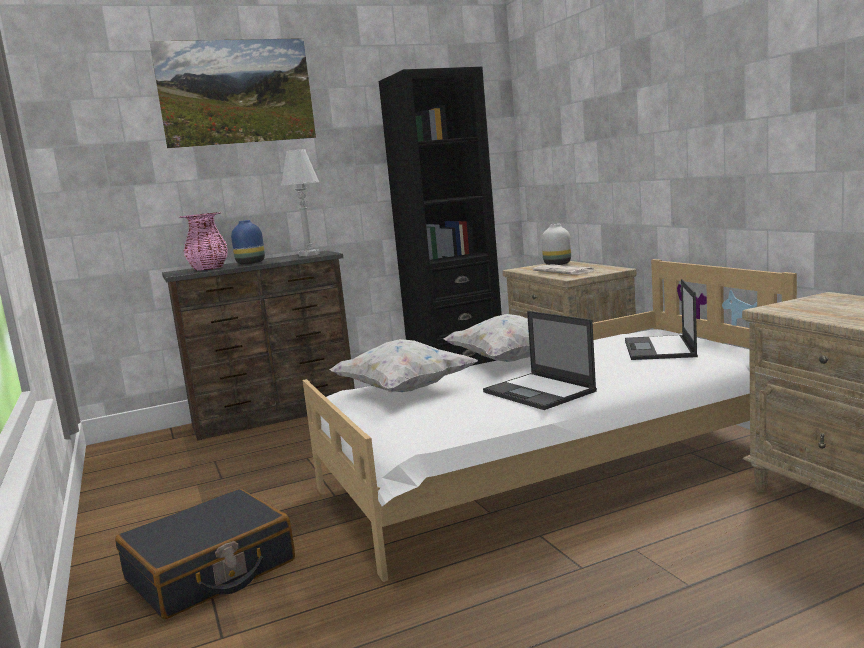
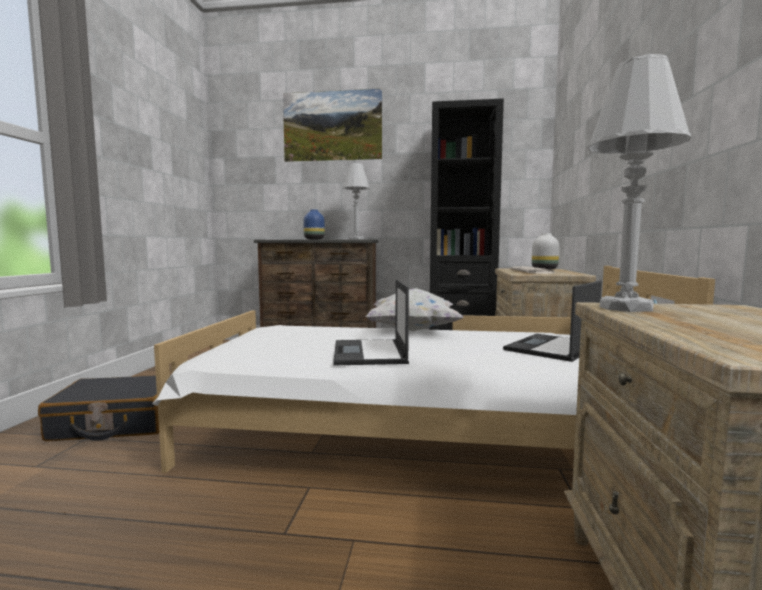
camera: 30 degrees right, 5 degrees down
pink vase [180,212,228,271] -> none
white pillow [329,339,477,392] -> none
none -> white table lamp [587,54,691,312]

